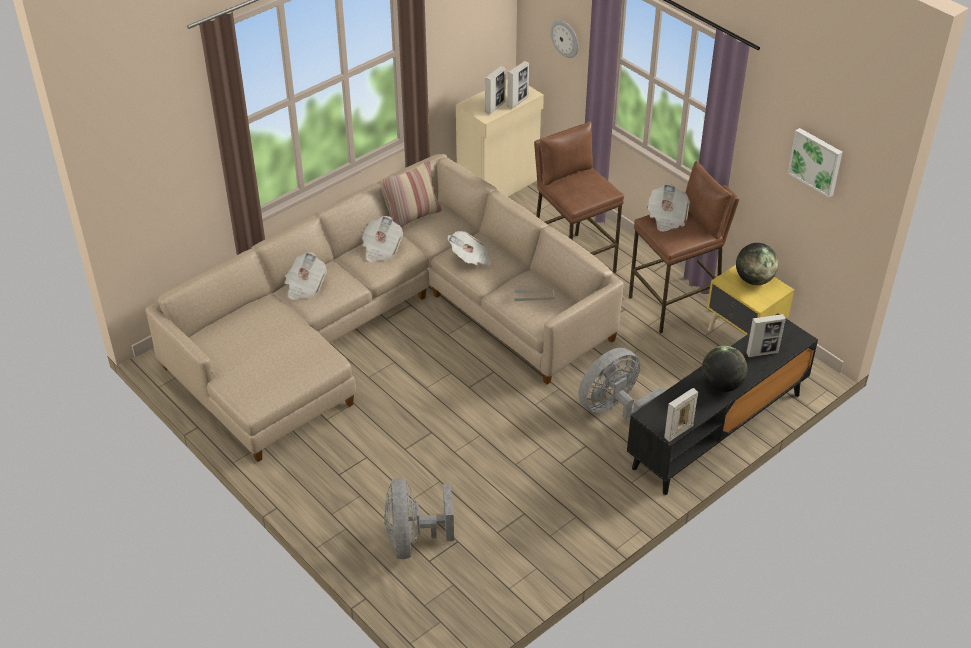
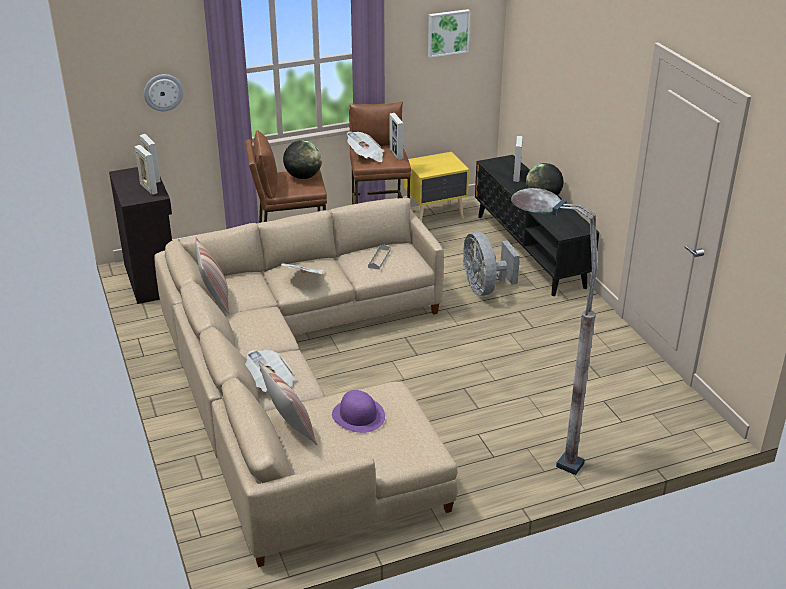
camera: 70 degrees left, 10 degrees down
newspaper [362,216,403,262] -> none
grey fan [384,478,454,559] -> none
beige cabinet [456,79,544,197] -> black cabinet [109,167,172,304]
picture frame [664,388,698,442] -> picture frame moved to [389,113,404,160]
globe [736,243,778,285] -> globe moved to [283,140,322,179]
none -> pillow [258,361,317,445]
none -> purple hat [332,390,385,433]
none -> grey floor lamp [511,188,598,475]

